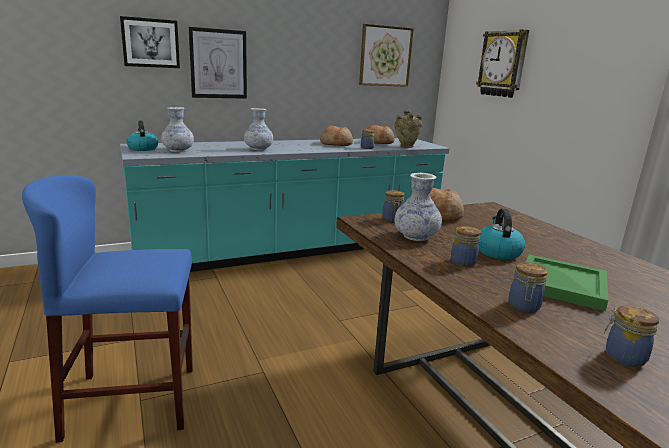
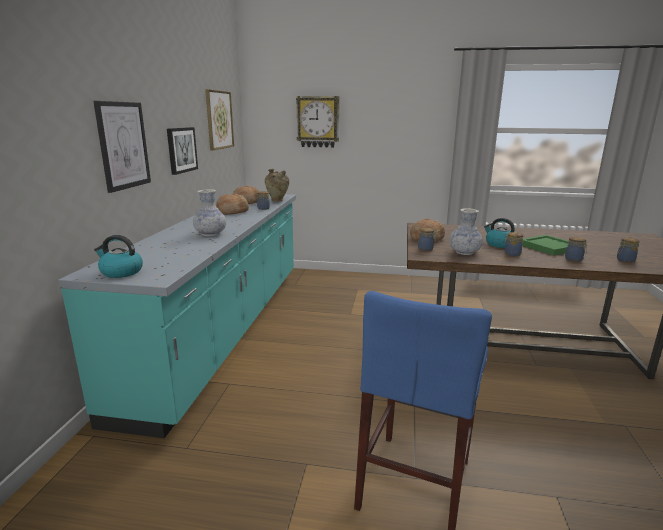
camera: 55 degrees left, 0 degrees up
picture [120,16,180,68] -> picture moved to [167,127,198,175]
vase [161,107,194,152] -> none

